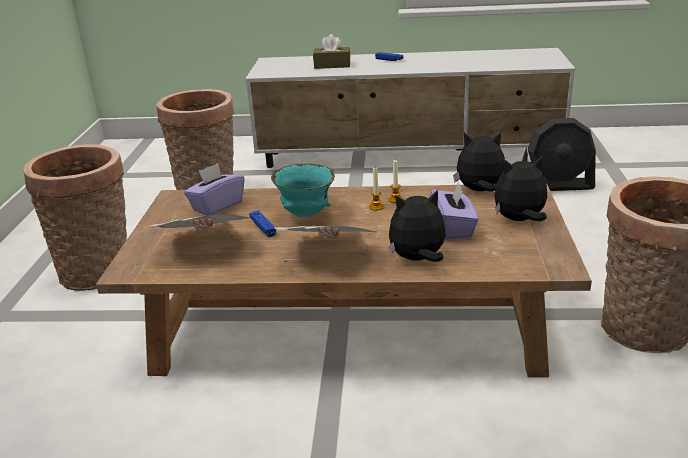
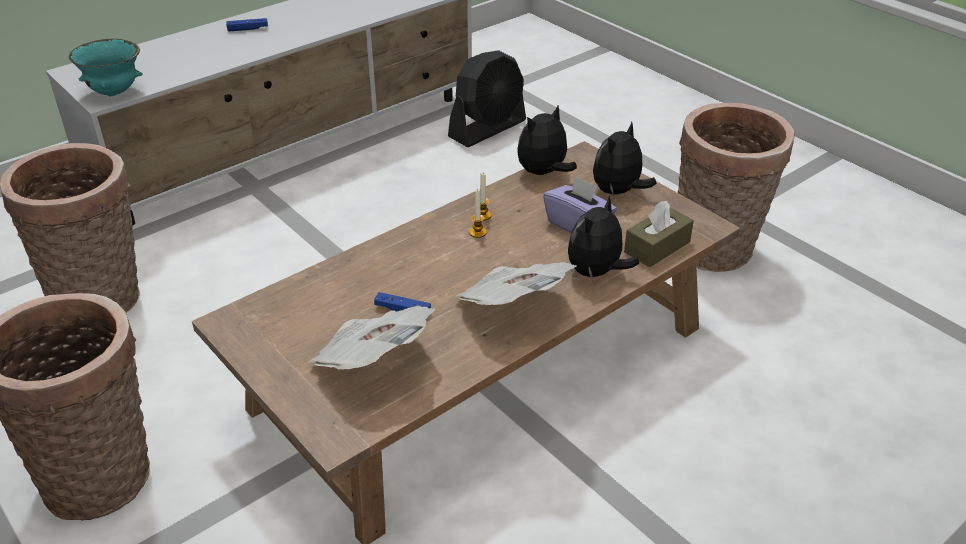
camera: 45 degrees left, 10 degrees up
purple tissue box [184,163,245,216] -> none
turquoise bowl [271,164,335,217] -> turquoise bowl moved to [69,38,143,96]
brown tissue box [313,34,351,69] -> brown tissue box moved to [624,200,694,267]

